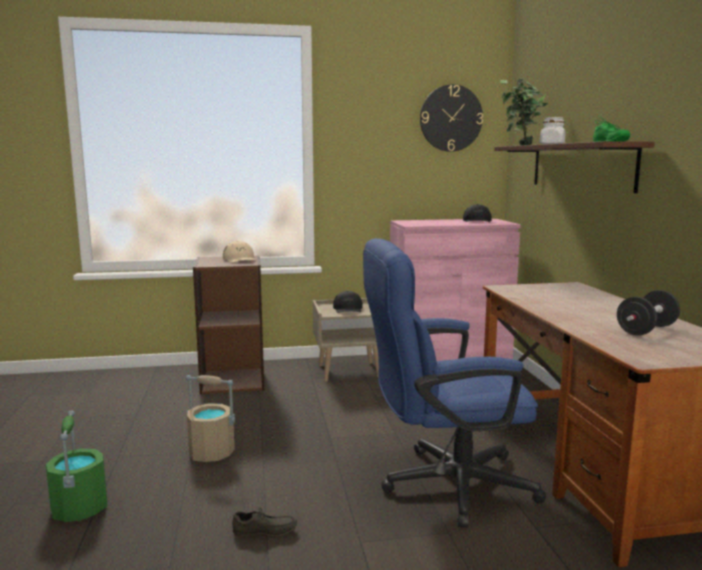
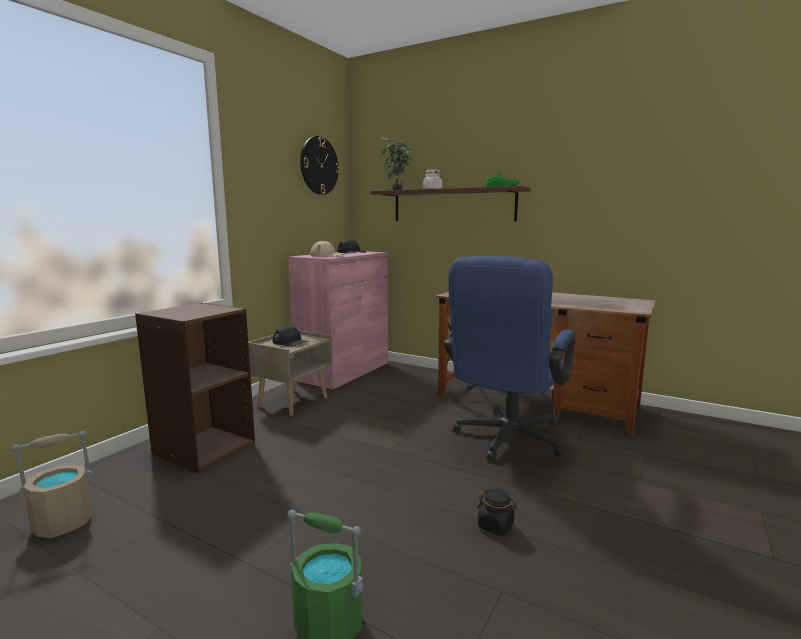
camera: 50 degrees left, 0 degrees up
beige bucket [186,375,235,462] -> beige bucket moved to [12,431,93,538]
beige cap [223,241,257,262] -> beige cap moved to [310,241,346,257]
grey shoe [232,507,297,537] -> black jar [477,488,517,536]
black dumbbell [617,290,680,336] -> none

